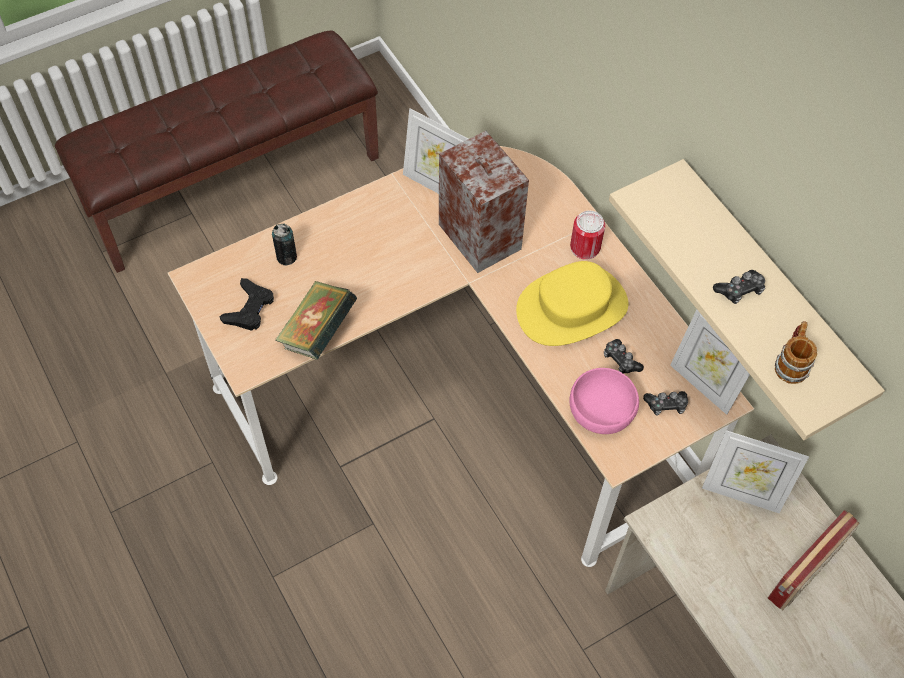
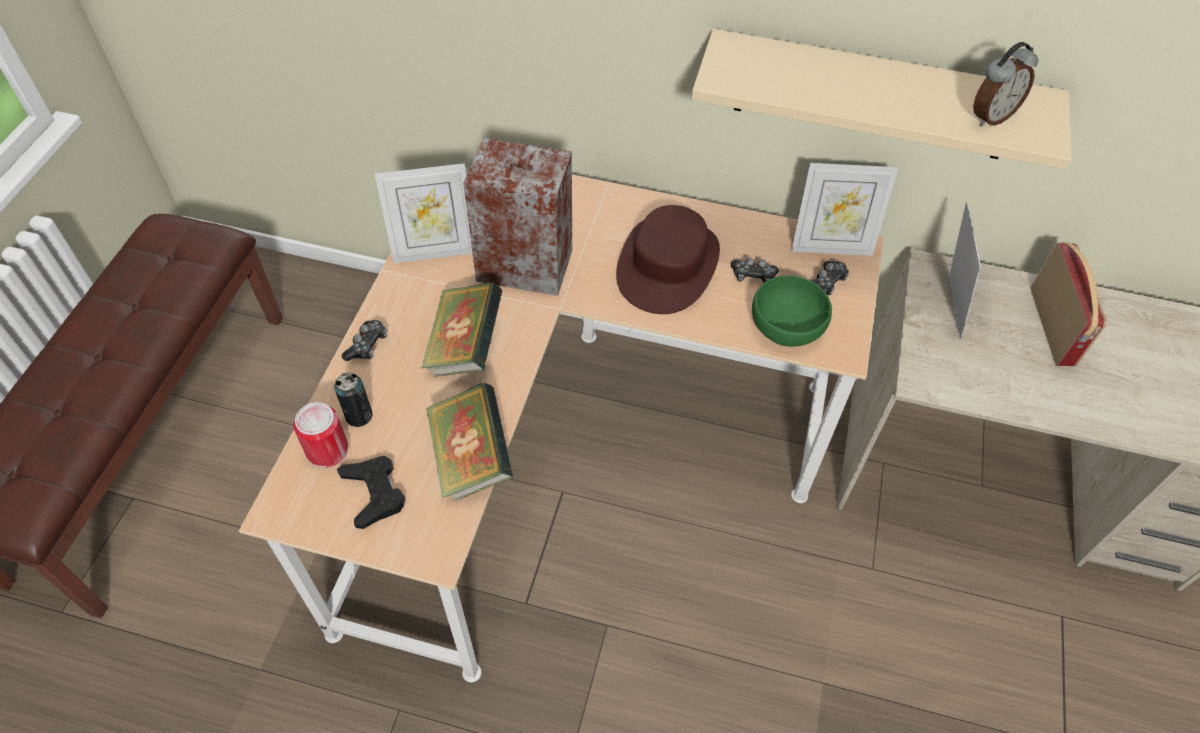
camera: 45 degrees left, 5 degrees down
yellow hat [516,261,628,346] -> brown hat [616,205,720,314]
can [570,211,605,260] -> can moved to [293,402,348,468]
pink bowl [570,368,639,434] -> green bowl [752,275,832,347]
picture frame [702,430,809,513] -> picture frame turned 60 degrees counterclockwise [949,201,981,340]
game controller [713,270,765,304] -> game controller moved to [342,320,387,361]
mug [775,321,817,384] -> alarm clock [973,42,1038,127]
none -> book [422,282,502,377]

